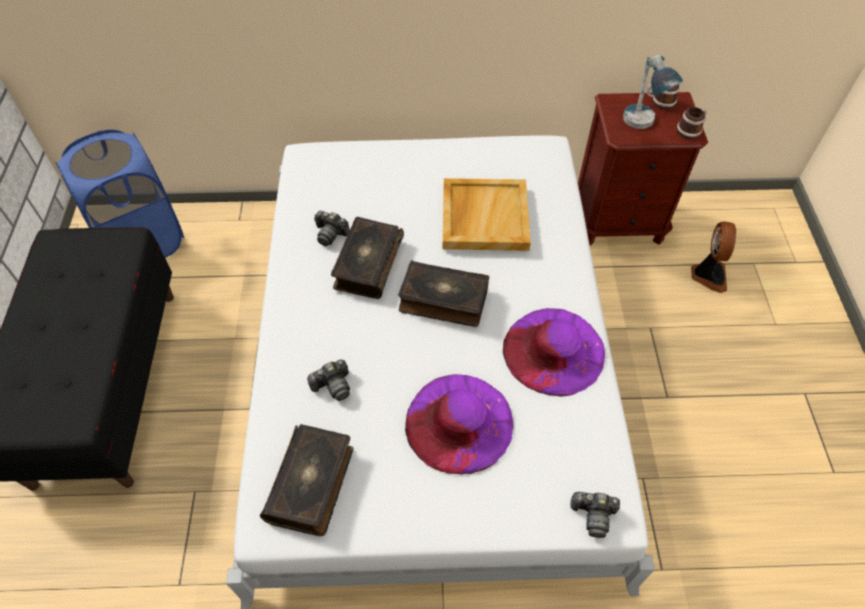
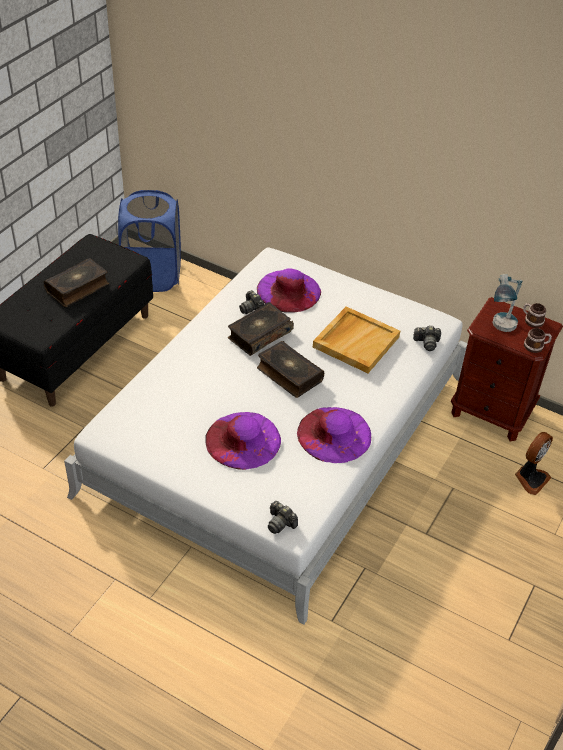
camera: 30 degrees right, 10 degrees down
book [260,424,353,536] -> book moved to [44,258,109,307]
camera [307,359,350,401] -> camera moved to [413,326,441,351]
none -> purple hat [257,268,321,313]

